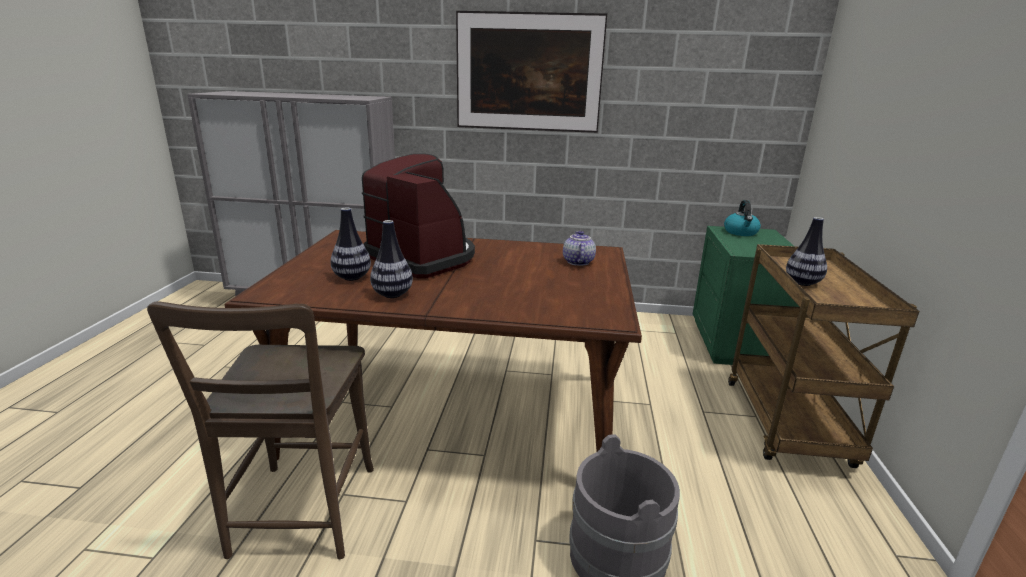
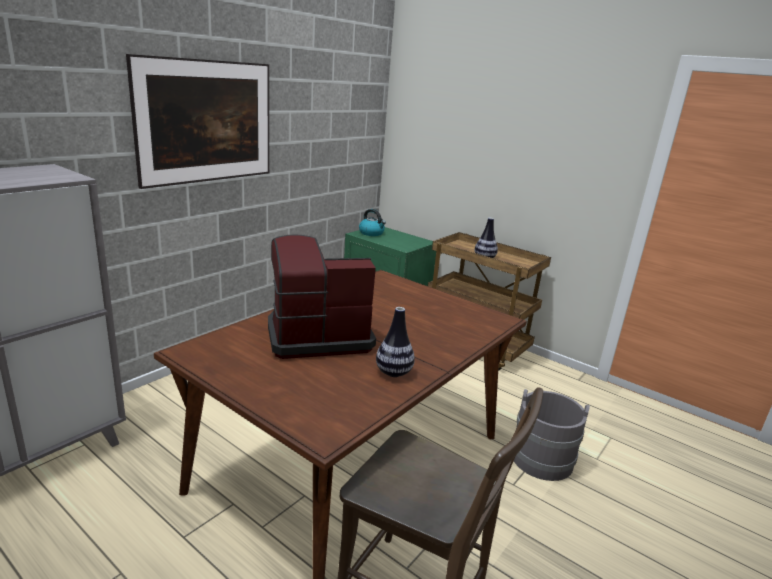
camera: 60 degrees left, 0 degrees up
vase [331,208,371,281] -> none
teapot [563,231,596,266] -> none

